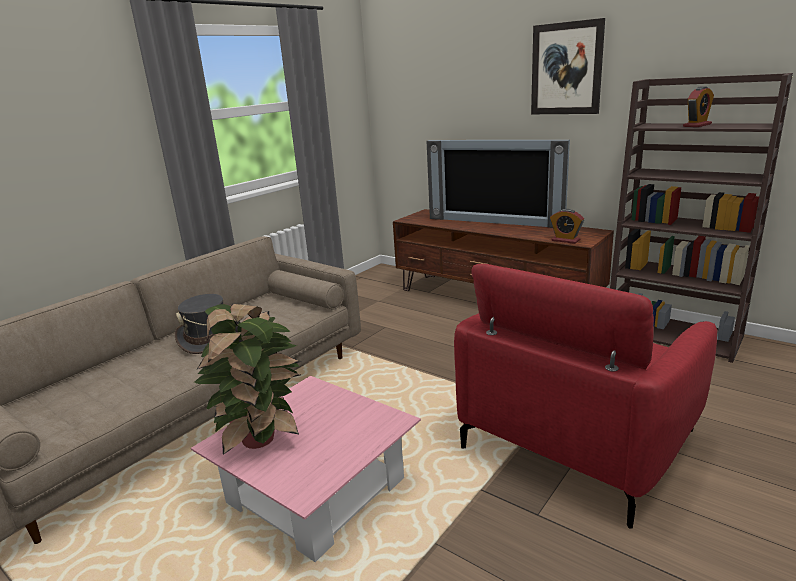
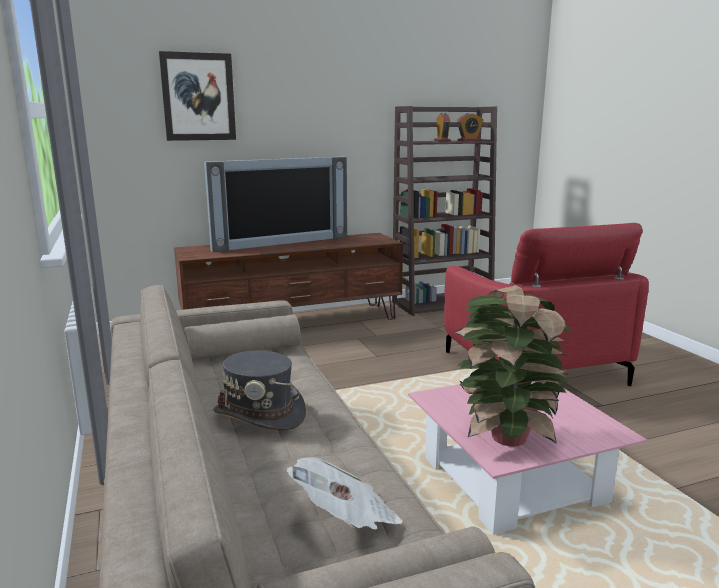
camera: 60 degrees left, 5 degrees down
picture [531,18,605,114] -> picture moved to [159,51,236,141]
alarm clock [550,209,584,244] -> alarm clock moved to [457,113,483,141]
none -> newspaper [286,457,402,529]

